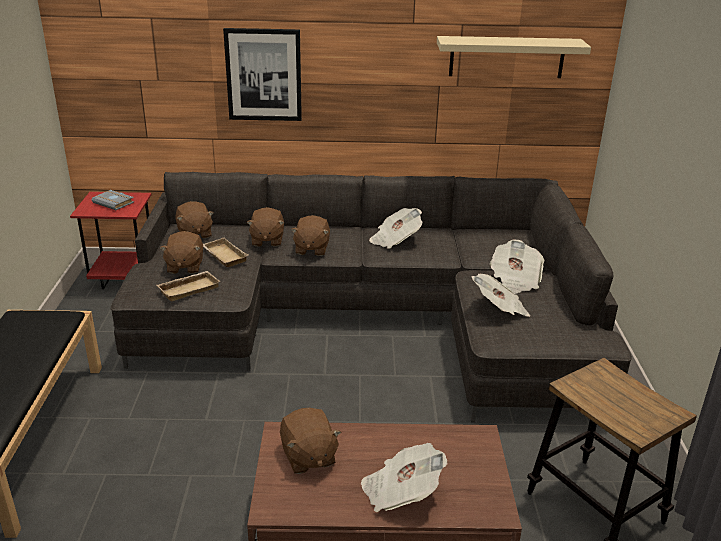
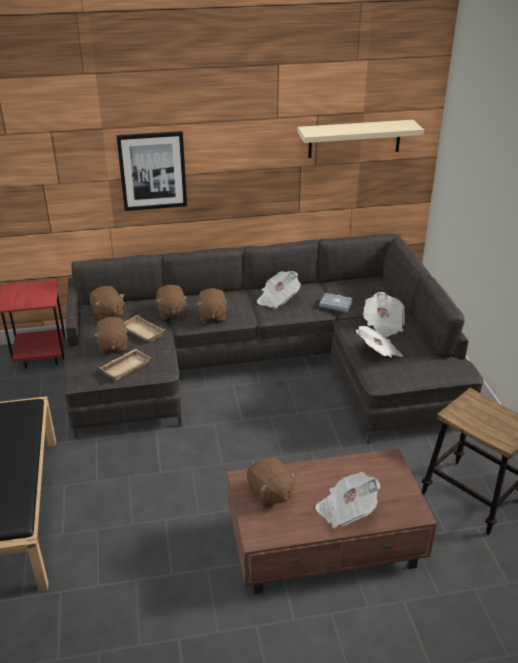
camera: 10 degrees left, 5 degrees up
grey book [92,190,134,210] -> grey book moved to [319,293,353,312]

